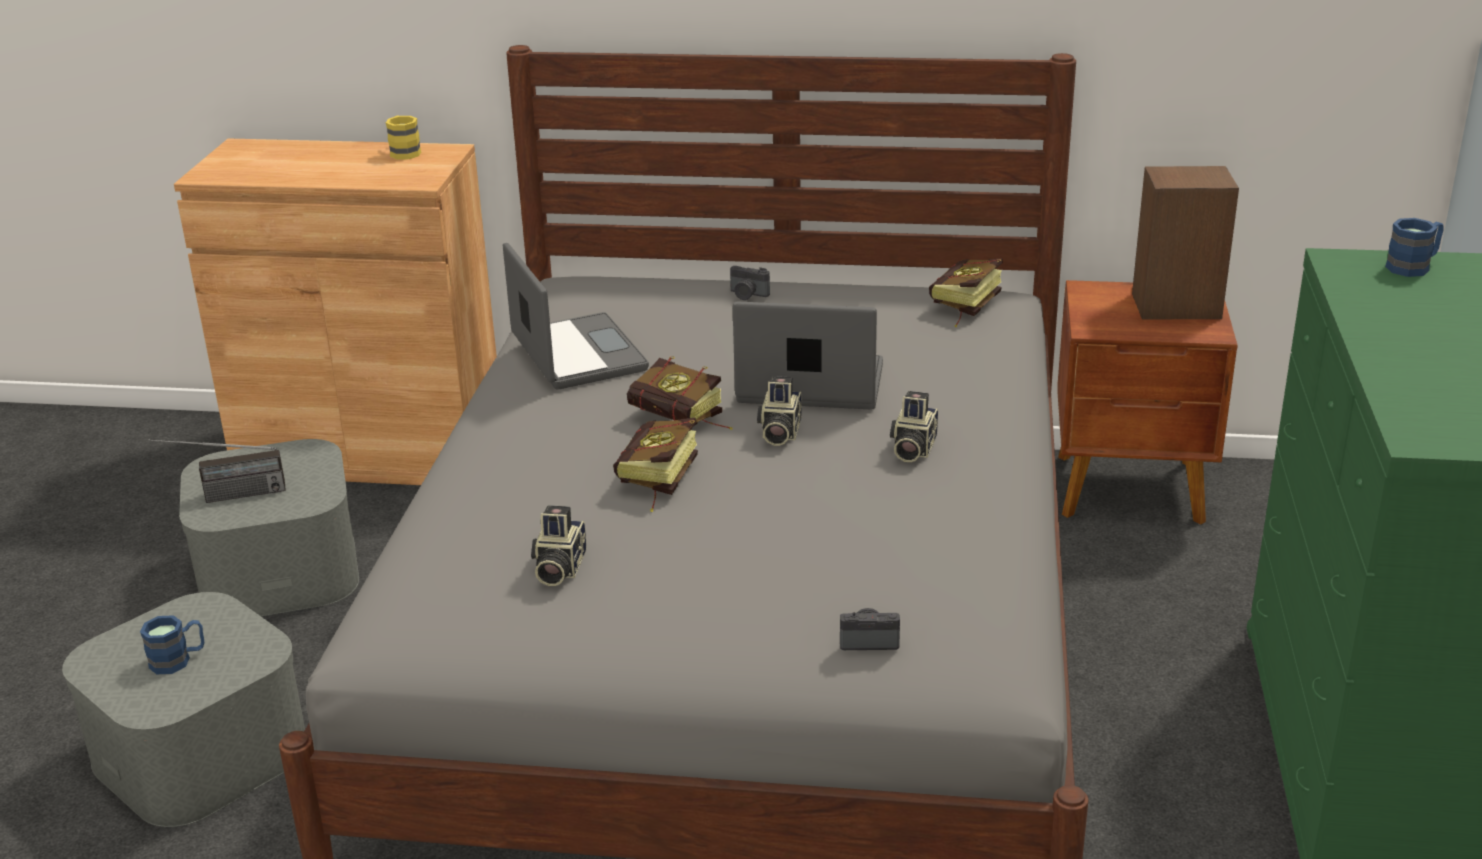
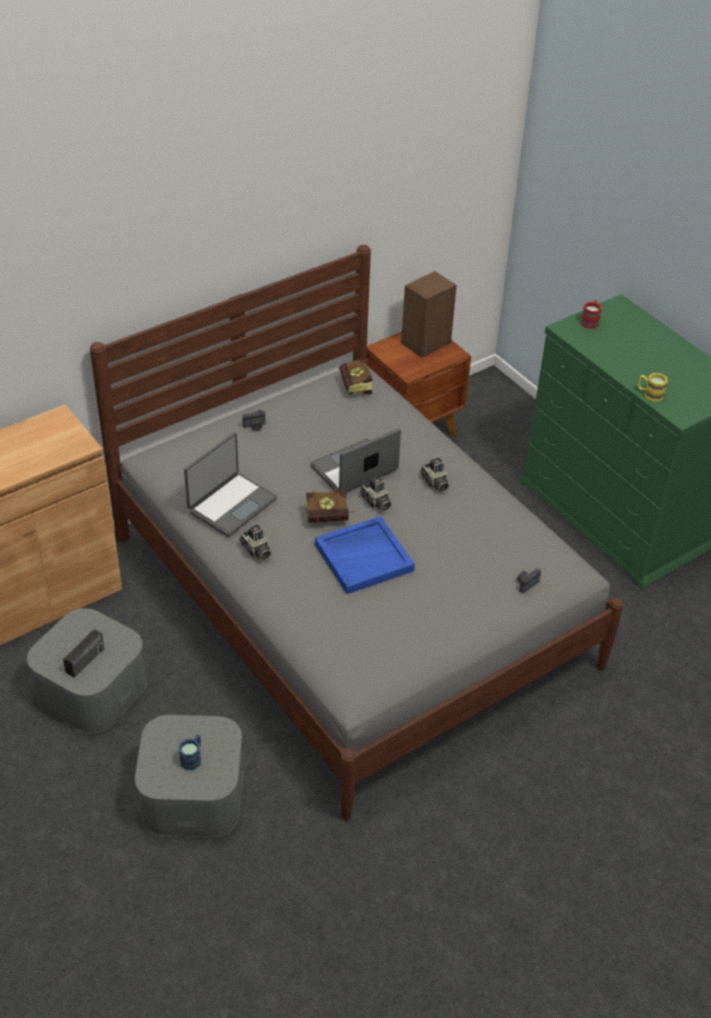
camera: 45 degrees left, 15 degrees up
yellow mug [386,116,421,160] -> yellow mug moved to [638,373,668,402]
laptop [503,243,649,390] -> laptop turned 105 degrees clockwise [184,432,277,537]
camera [531,505,587,586] -> camera moved to [239,524,272,561]
book [613,418,698,512] -> blue tray [315,516,415,594]
blue mug [1385,218,1444,277] -> red mug [581,300,602,329]

